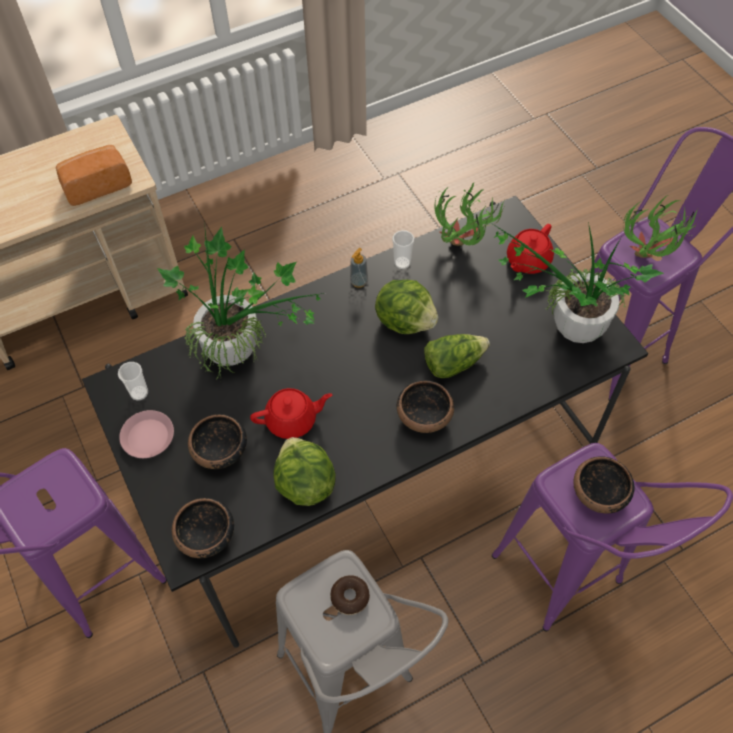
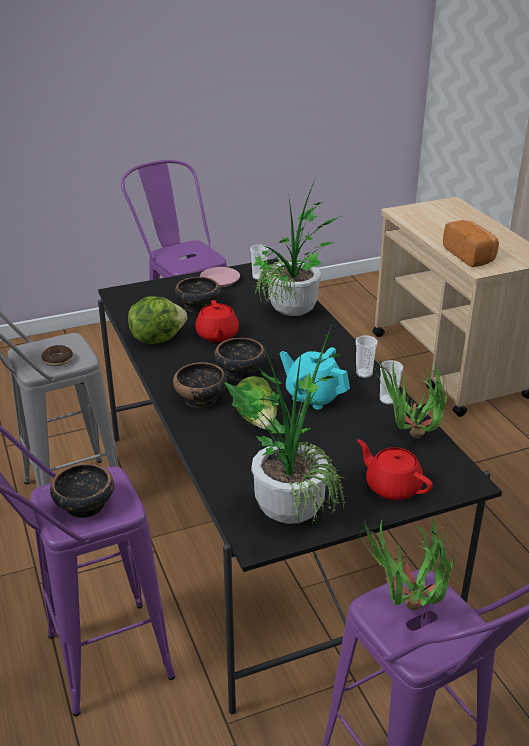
camera: 95 degrees right, 25 degrees down
bowl [172,498,234,558] -> bowl moved to [214,338,266,380]
soap dispenser [350,248,368,288] -> cup [356,335,378,378]
lettuce [375,280,438,334] -> turquoise teapot [279,347,350,409]

